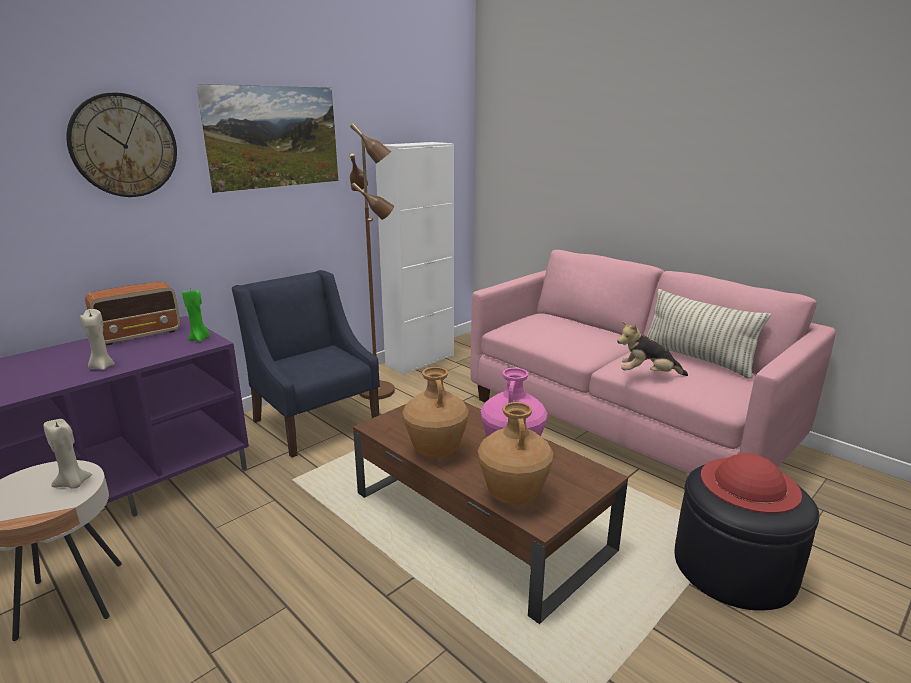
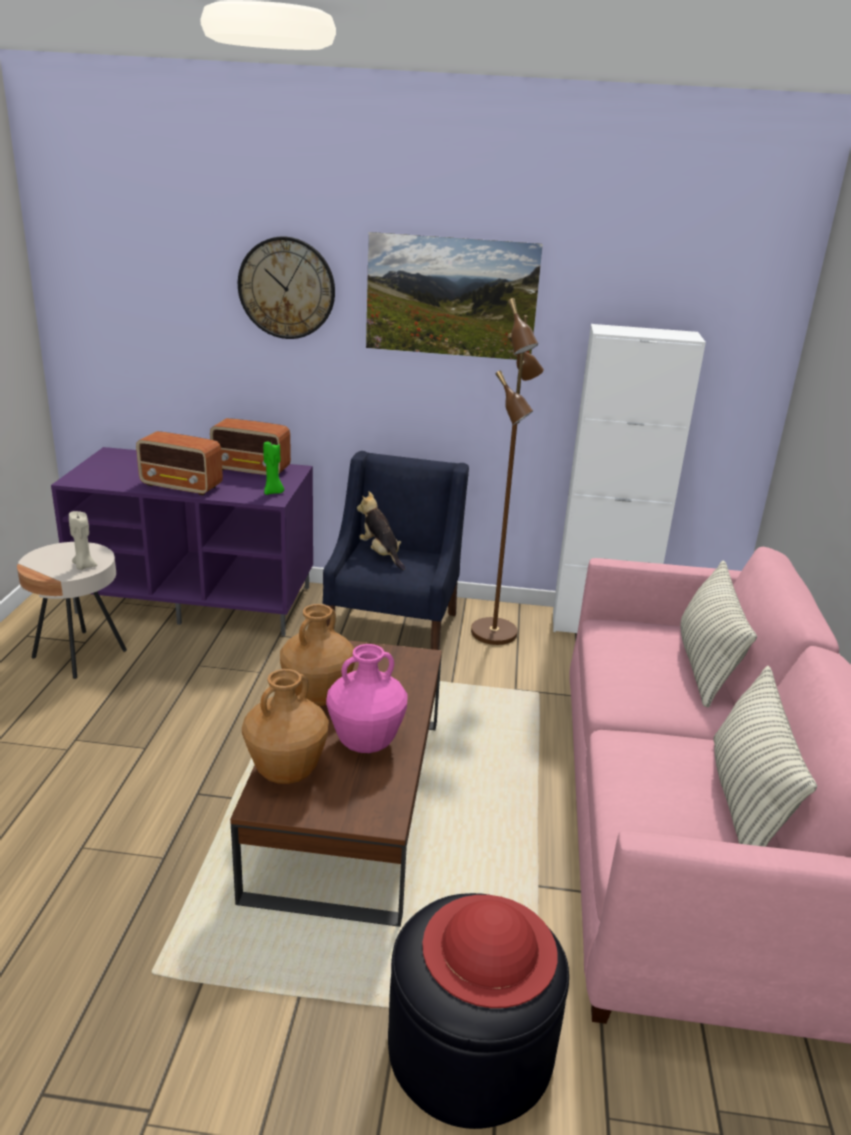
camera: 50 degrees right, 5 degrees up
beige candle [80,309,115,370] -> radio [136,431,223,495]
plush toy [617,321,688,376] -> plush toy moved to [357,491,405,570]
none -> pillow [680,560,757,707]

